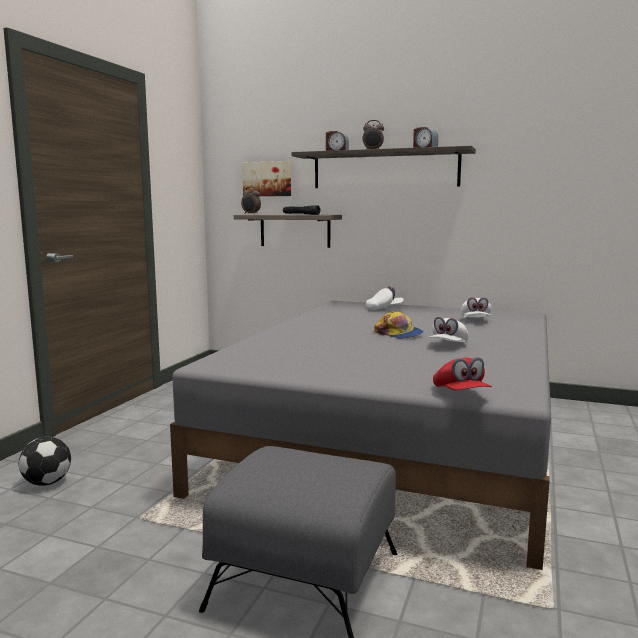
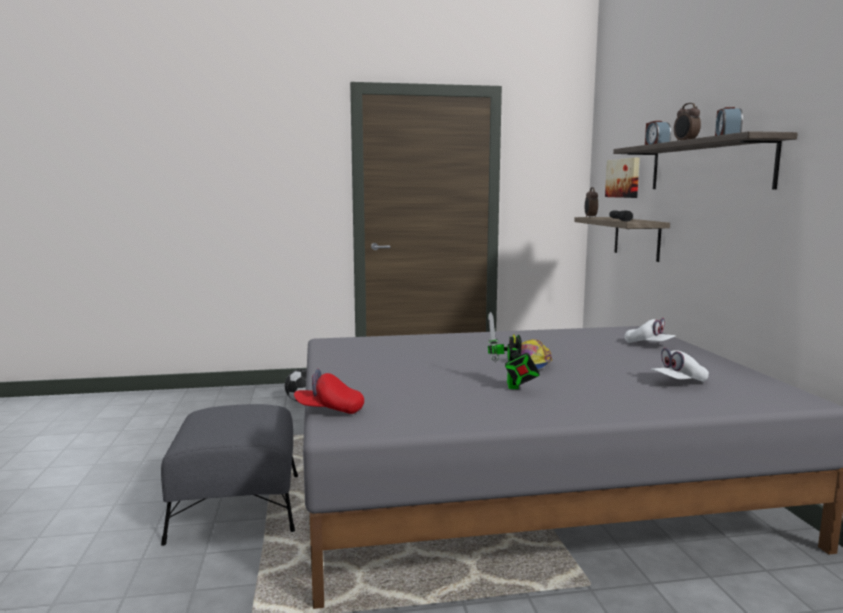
camera: 60 degrees right, 0 degrees up
white cap [429,317,469,342] -> toy robot [488,312,540,389]
red cap [433,357,492,390] -> red cap turned 45 degrees clockwise [294,369,364,414]

